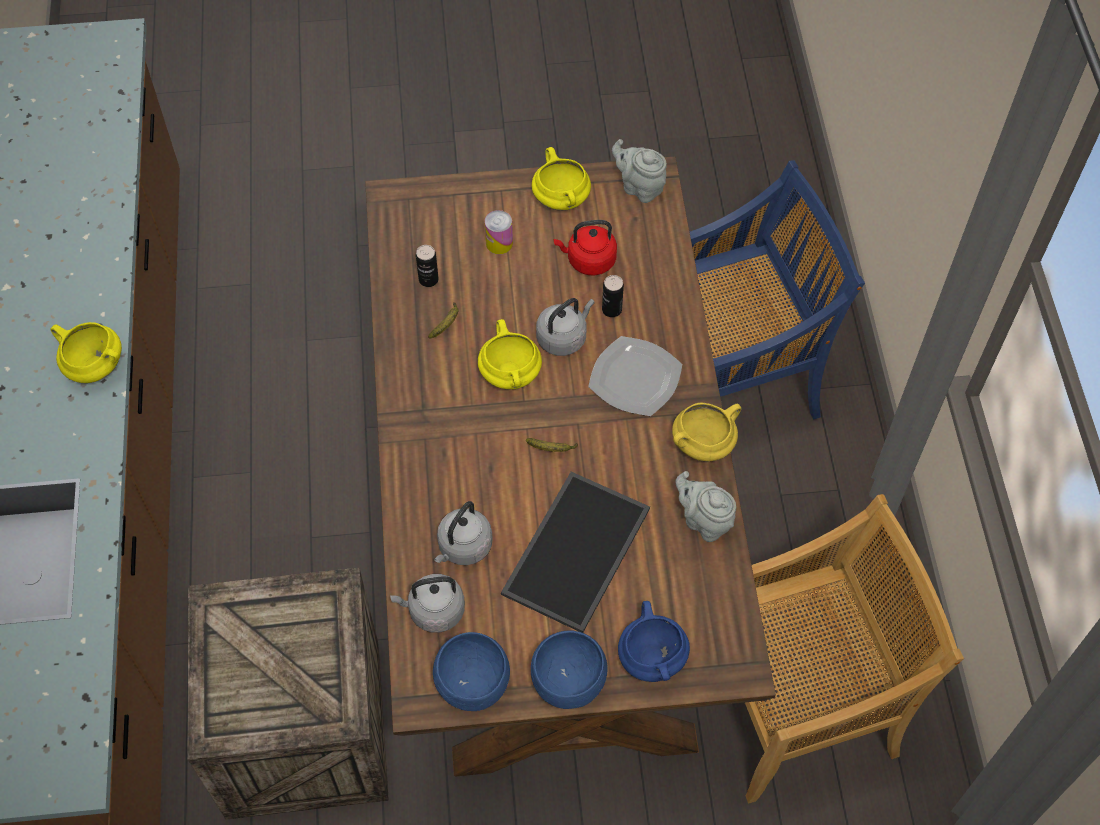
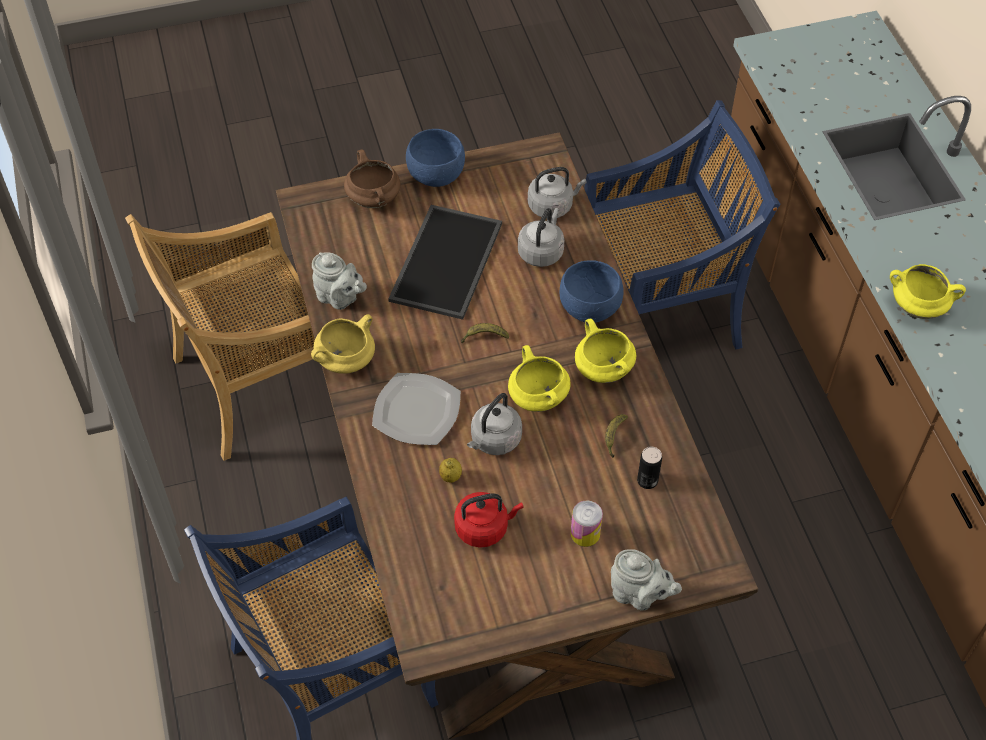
camera: 170 degrees right, 5 degrees down
crate [188,568,389,819] -> blue chair [584,100,780,349]
blue bowl [433,632,510,711] -> blue bowl moved to [560,260,624,323]
yellow cooking pot [532,147,591,211] -> yellow cooking pot moved to [575,319,636,383]
can [602,275,624,317] -> lemon [439,458,462,483]
grey teapot [612,139,667,203] -> grey teapot moved to [611,549,682,610]
blue cooking pot [618,601,690,682] -> brown cooking pot [344,149,401,208]

